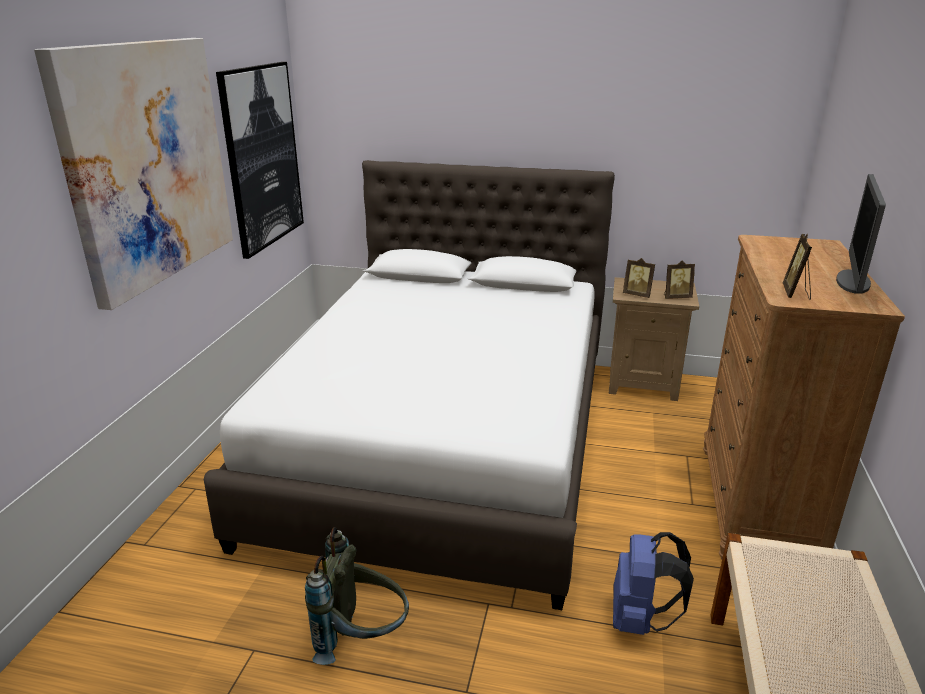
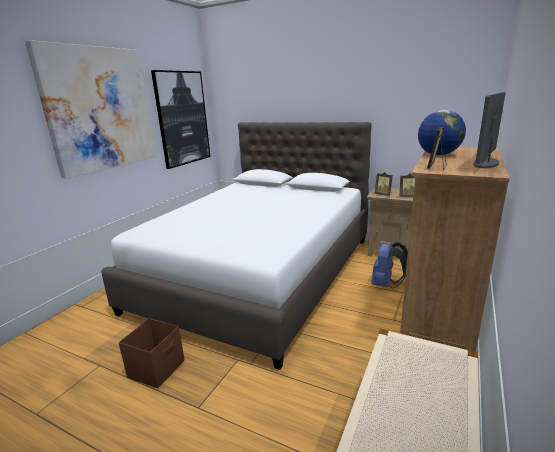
camera: 15 degrees right, 5 degrees down
grey backpack [305,527,409,665] -> brown storage box [119,318,184,388]
blue backpack [613,532,694,635] -> blue backpack moved to [371,242,408,289]
none -> globe [418,110,466,155]

